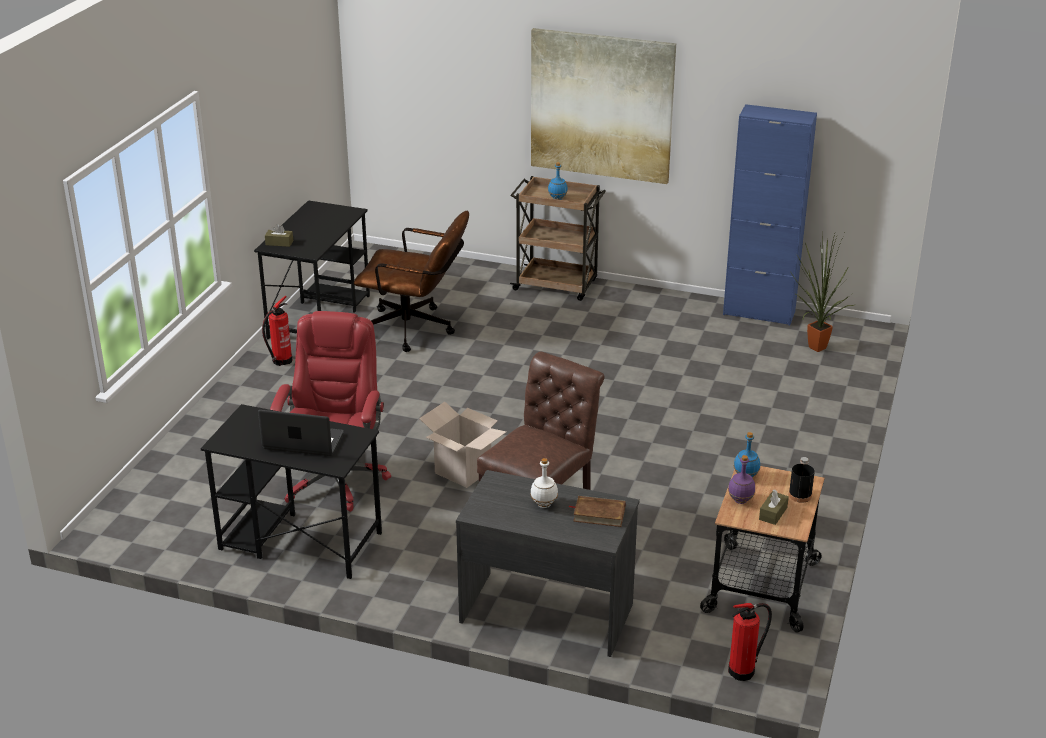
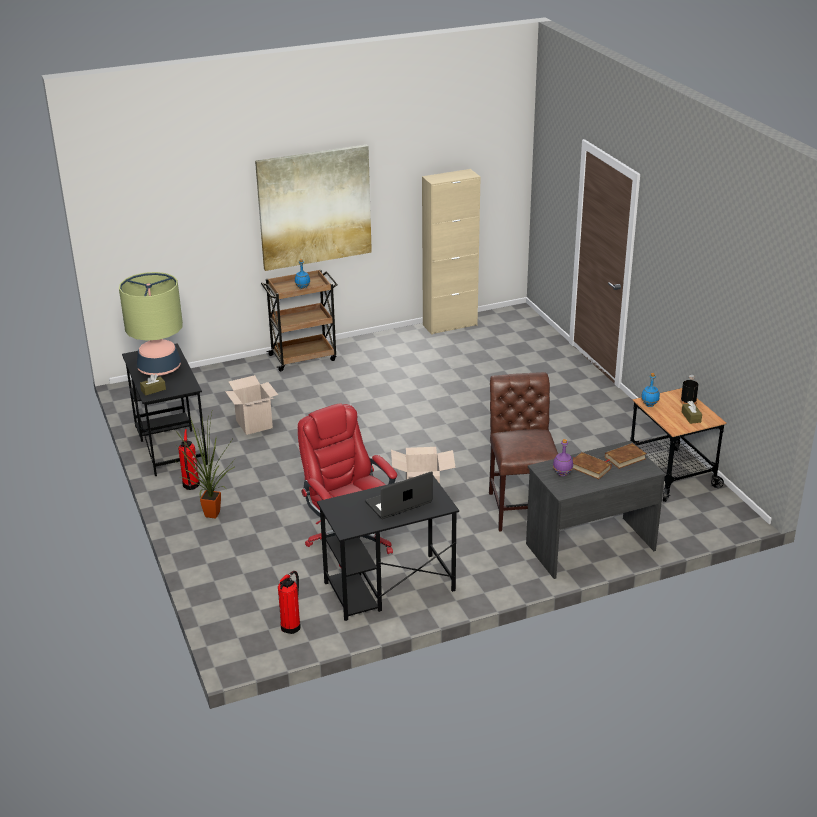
camera: 40 degrees left, 0 degrees up
brown office chair [354,211,469,352] -> cardboard box [225,375,278,435]
white bottle [530,458,558,508] -> brown book [573,452,612,479]
blue cabinet [723,104,817,326] -> beige cabinet [422,169,481,335]
purple bottle [728,455,755,504] -> purple bottle moved to [553,439,573,476]
fire extinguisher [728,603,772,681] -> fire extinguisher moved to [278,571,301,634]
potted plant [790,231,857,352] -> potted plant moved to [176,409,235,519]
none -> table lamp [119,272,183,376]

